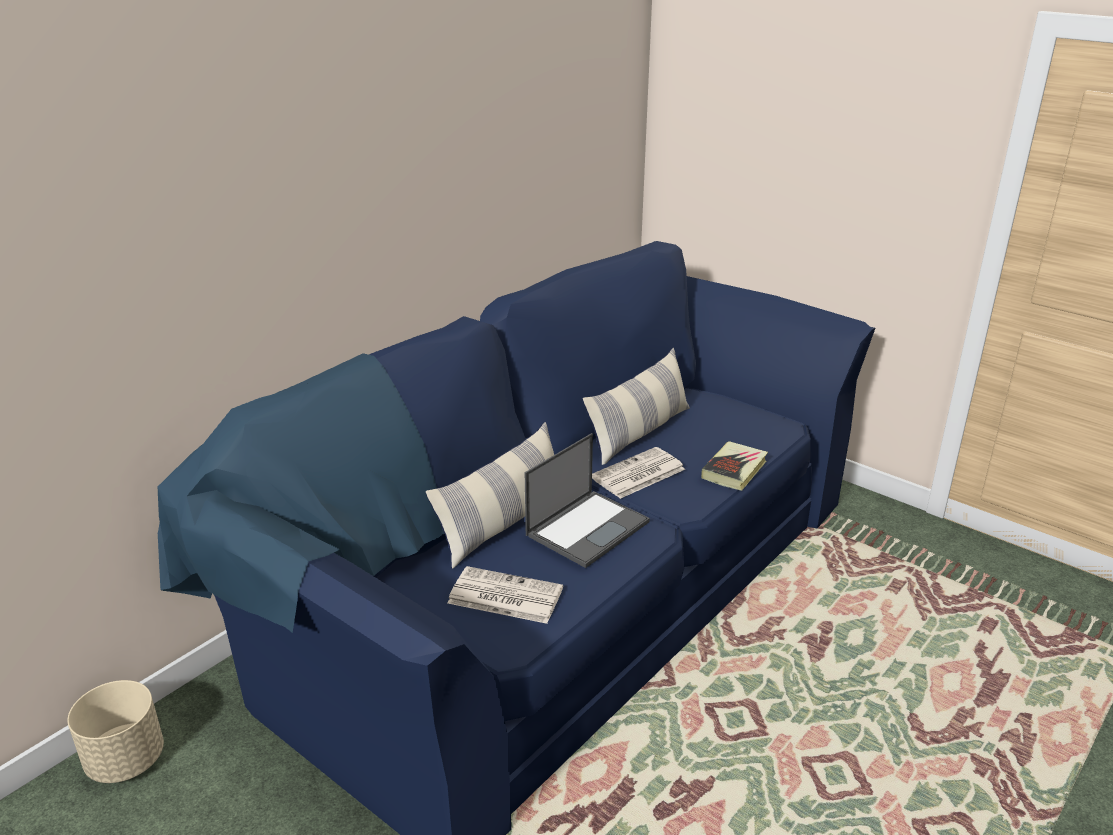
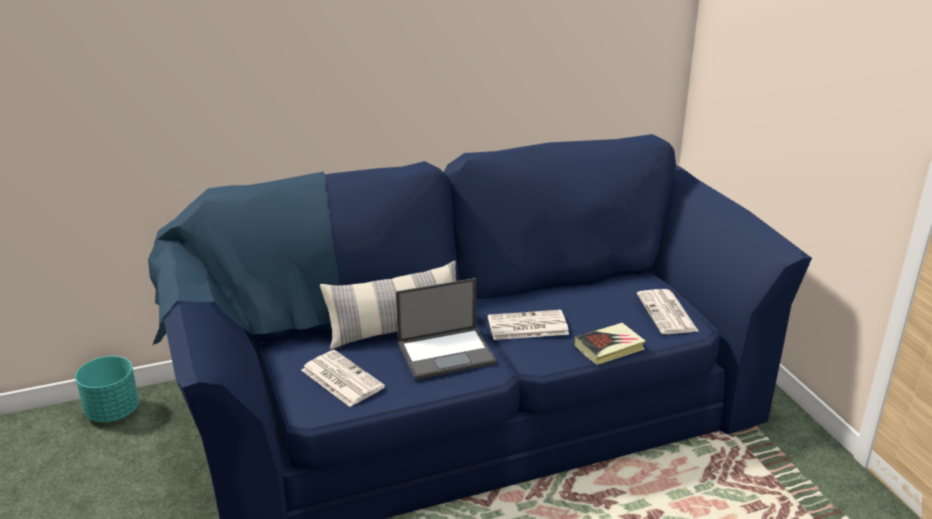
camera: 30 degrees right, 0 degrees up
beige planter [68,680,164,783] -> turquoise planter [75,356,139,422]
pillow [582,348,690,465] -> none
none -> newspaper [637,289,698,334]

